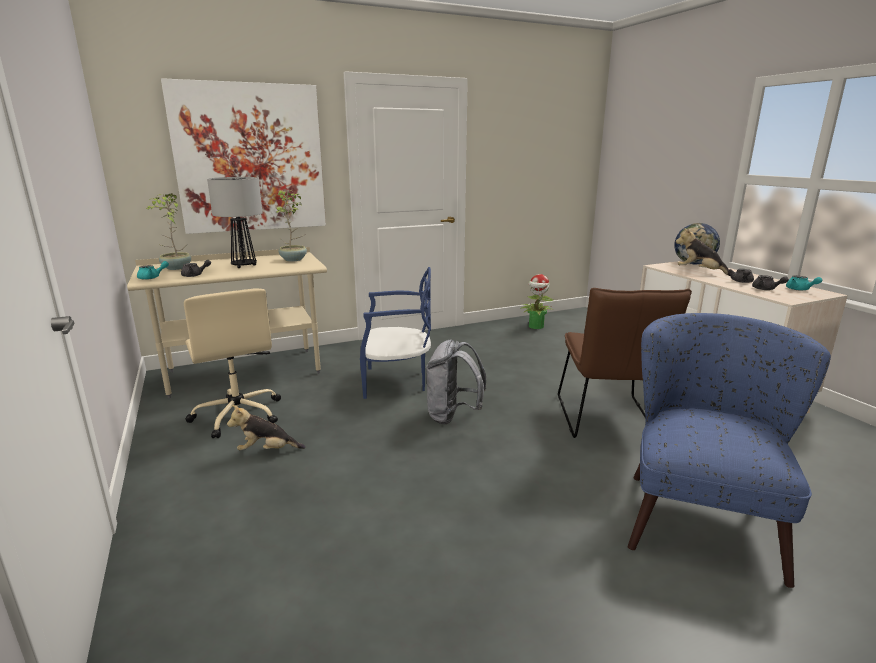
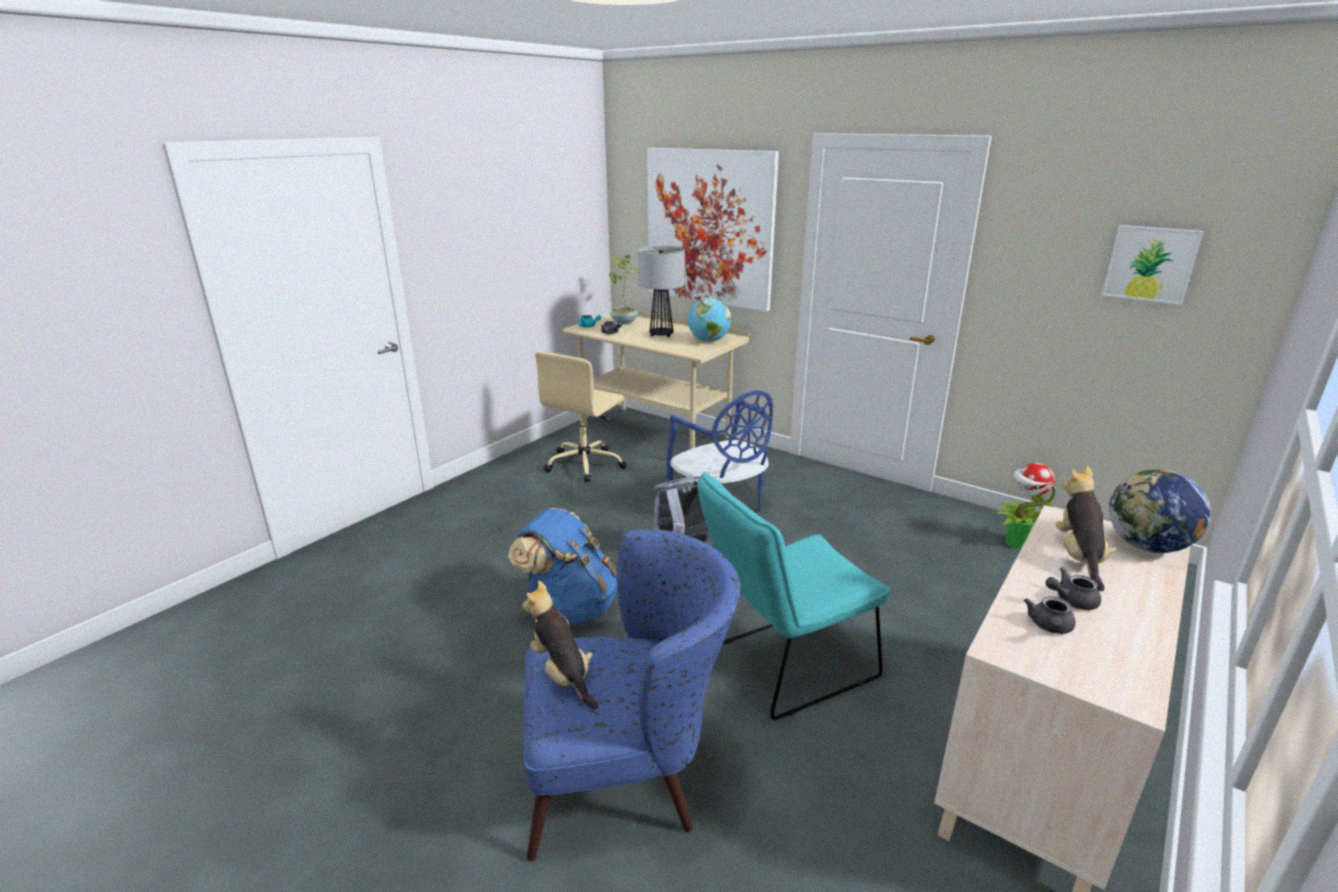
camera: 60 degrees right, 5 degrees up
plush toy [227,405,306,450] -> plush toy moved to [523,580,598,710]
potted plant [276,190,307,262] -> globe [688,297,731,342]
brown chair [558,288,692,438] -> turquoise chair [697,471,891,720]
turquoise teapot [786,275,823,291] -> none
none -> blue backpack [508,508,617,624]
none -> picture [1102,225,1204,305]

